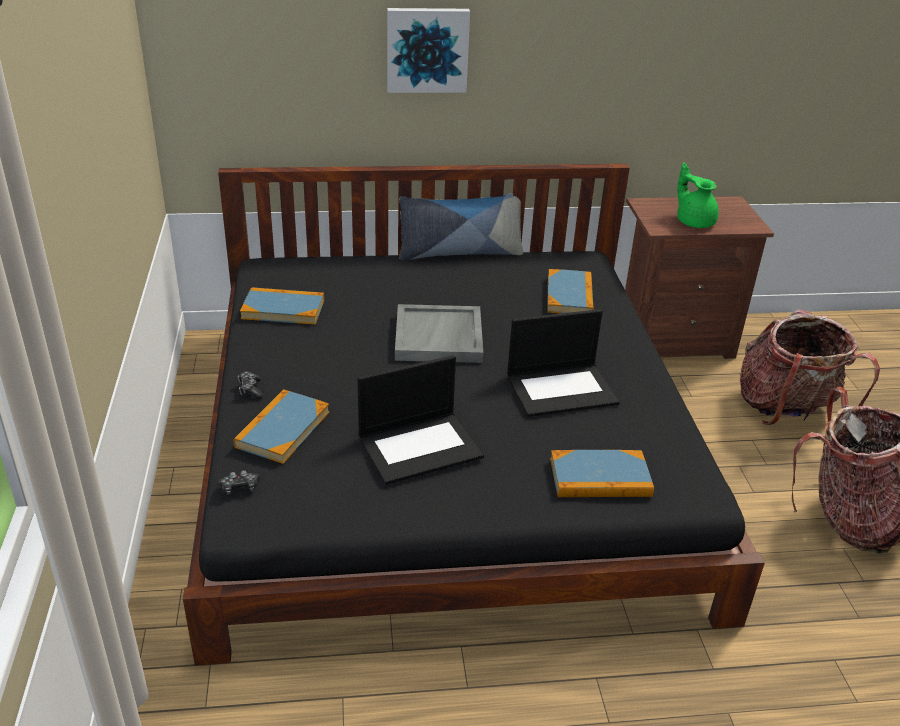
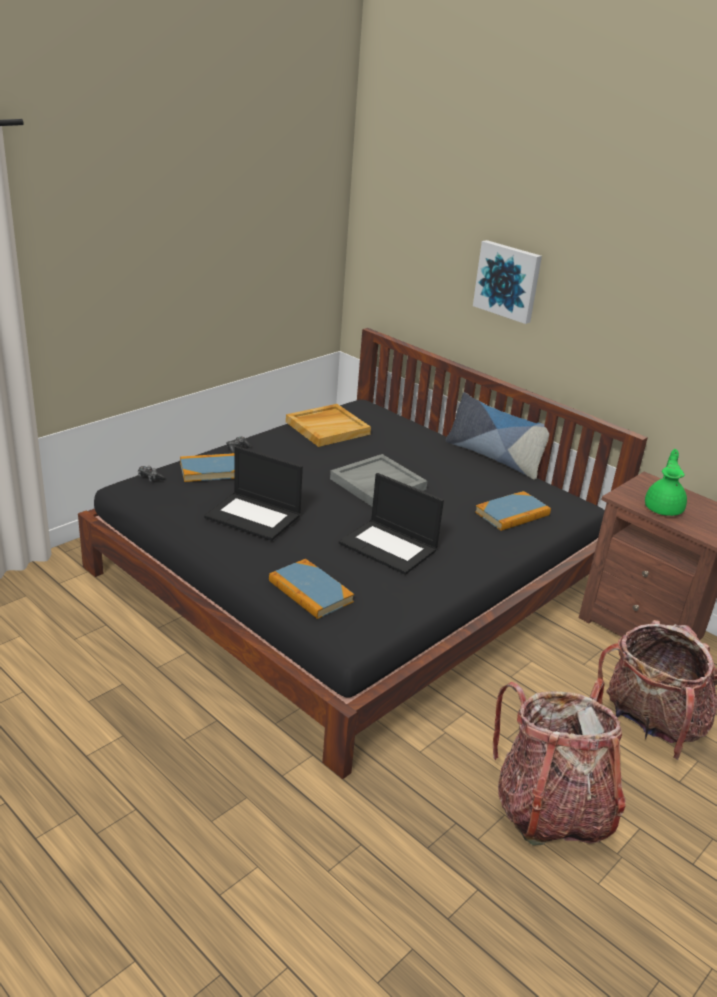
camera: 50 degrees right, 5 degrees down
book [240,287,324,325] -> beige tray [286,404,371,447]

